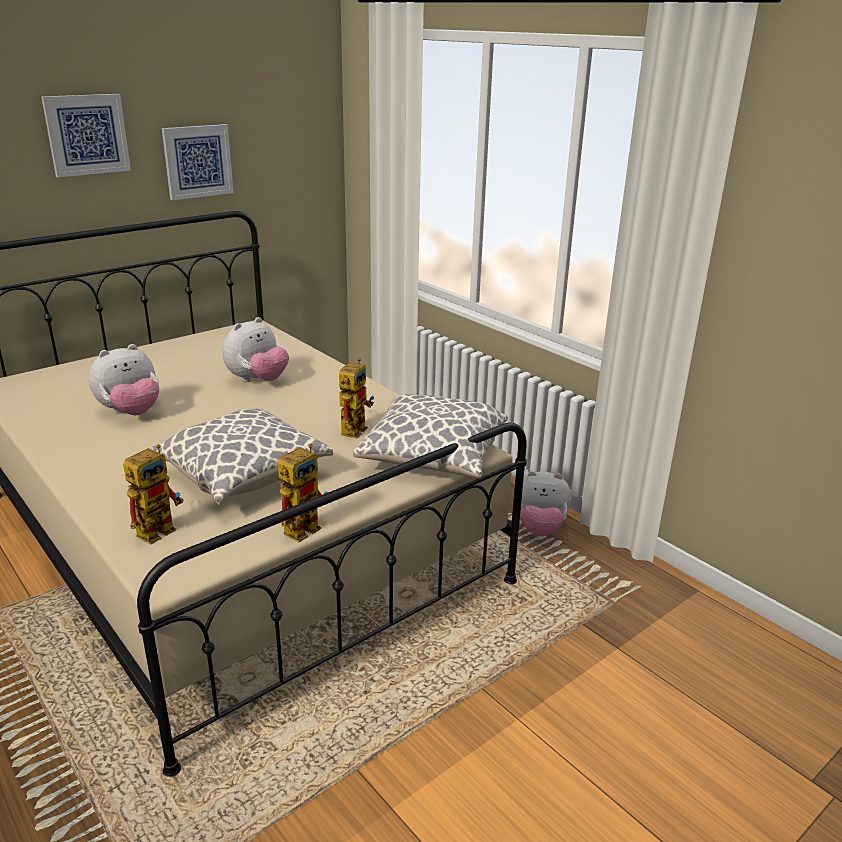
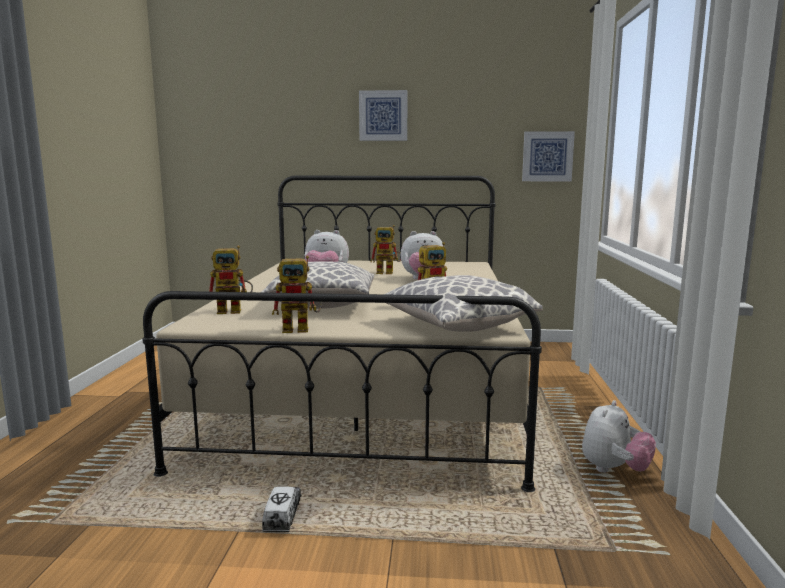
camera: 45 degrees right, 15 degrees down
picture [162,124,234,200] -> picture moved to [522,131,575,181]
plush toy [520,471,571,536] -> plush toy turned 105 degrees counterclockwise [582,400,656,473]
none -> toy truck [262,486,302,532]
none -> toy robot [370,225,401,274]

